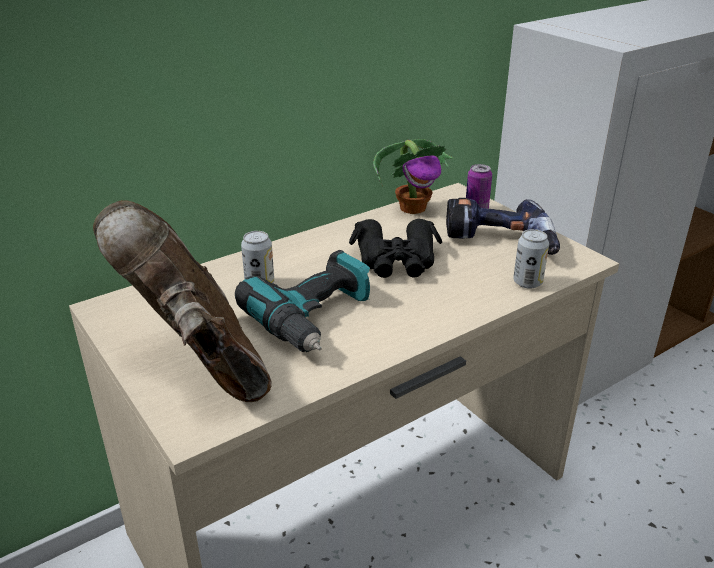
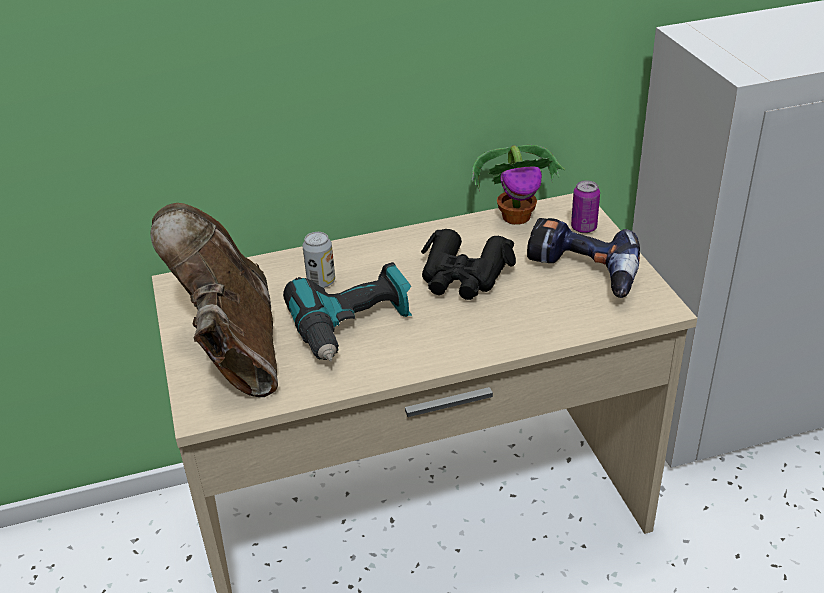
camera: 20 degrees right, 5 degrees up
can [513,229,549,289] -> none

